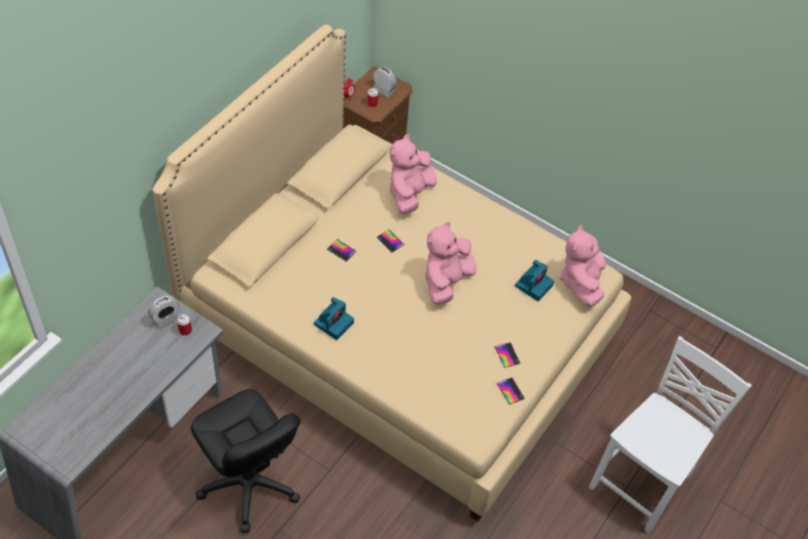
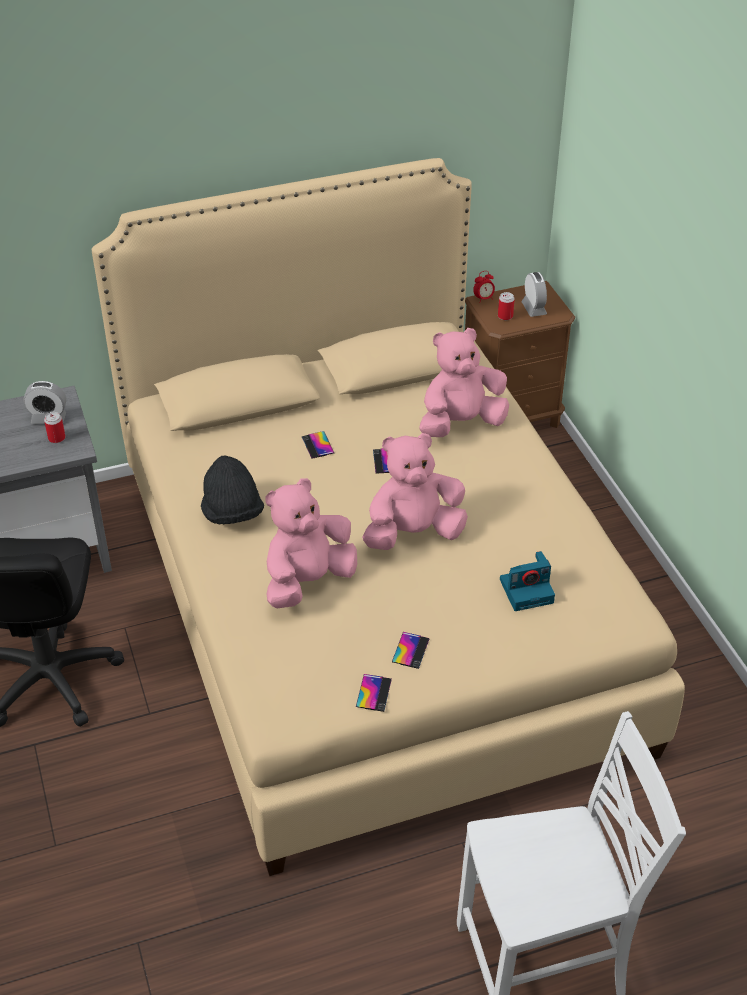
camera: 40 degrees right, 10 degrees down
camera [314,297,354,340] -> black hat [201,455,264,524]
pink plush toy [560,225,606,307] -> pink plush toy moved to [265,478,357,608]

